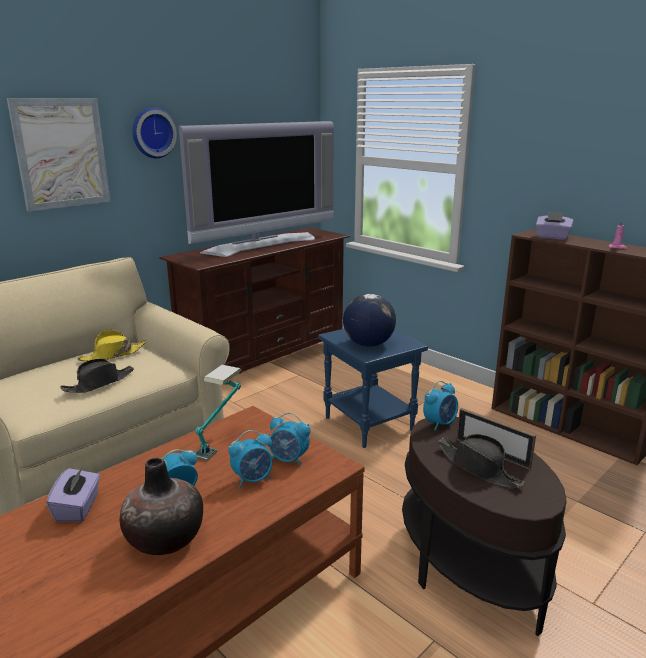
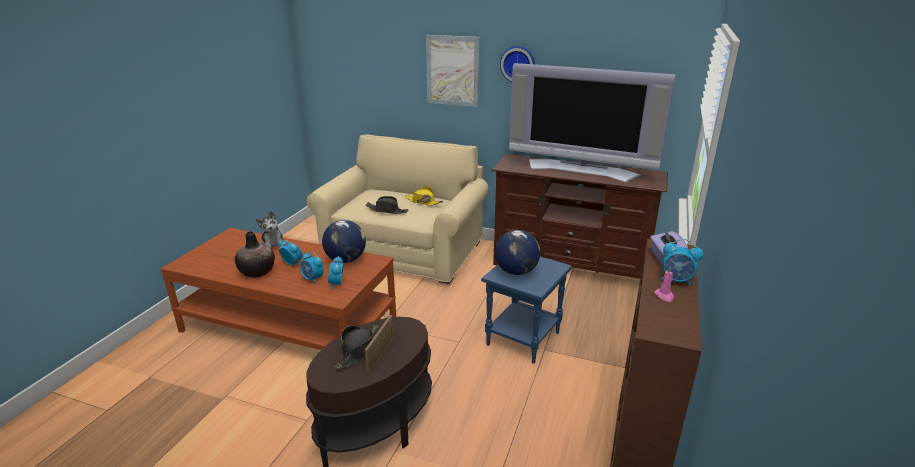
camera: 65 degrees right, 5 degrees up
purple tissue box [46,467,100,522] -> plush toy [255,211,287,250]
table lamp [195,365,242,461] -> globe [322,220,366,263]
alarm clock [423,381,458,431] -> alarm clock moved to [661,239,703,286]

